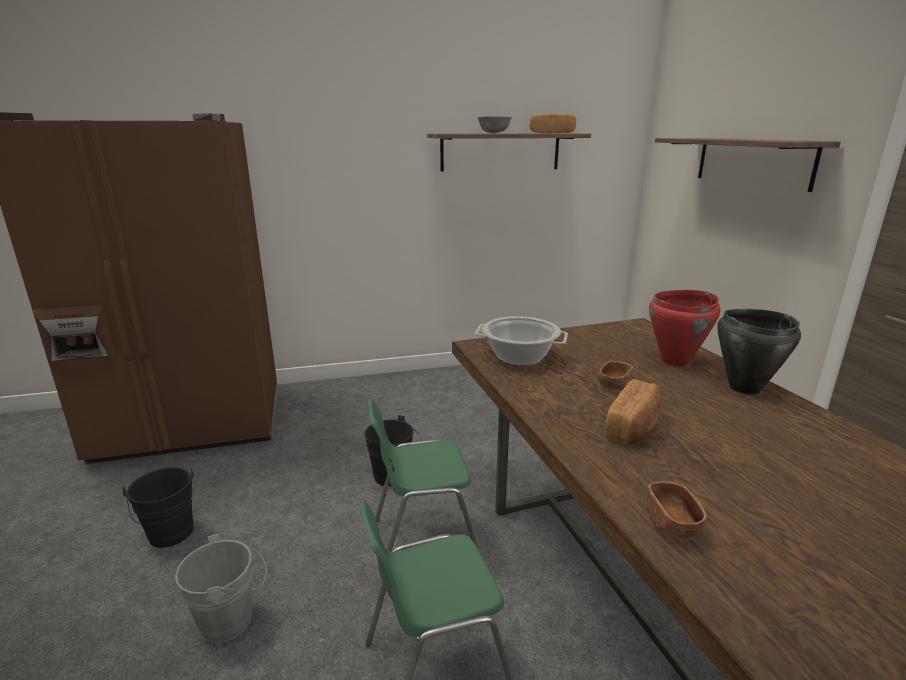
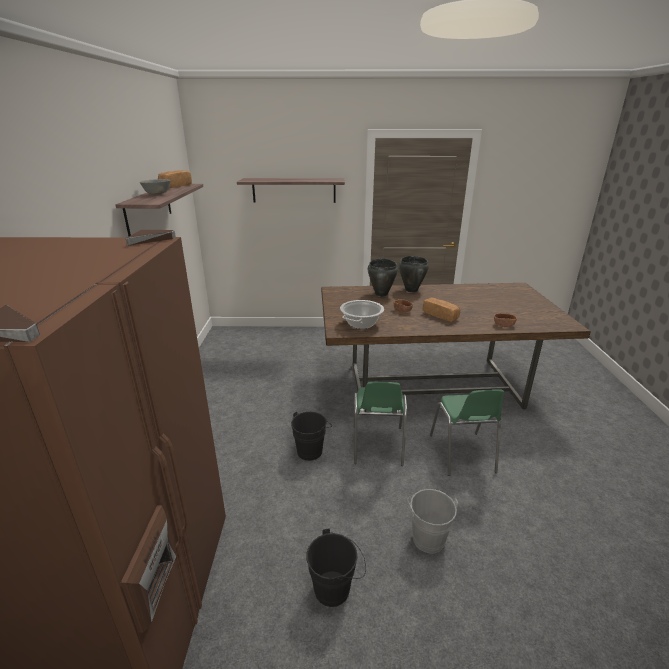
camera: 75 degrees left, 5 degrees up
red cooking pot [649,290,720,367] -> black cooking pot [368,258,398,296]

